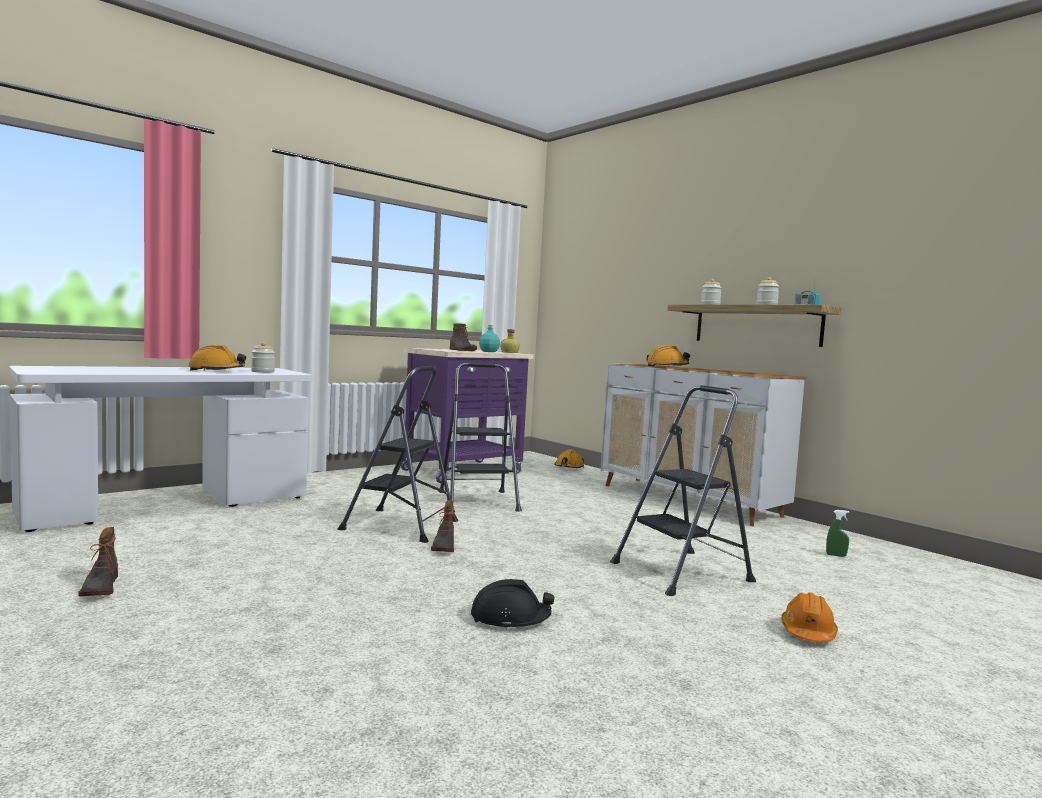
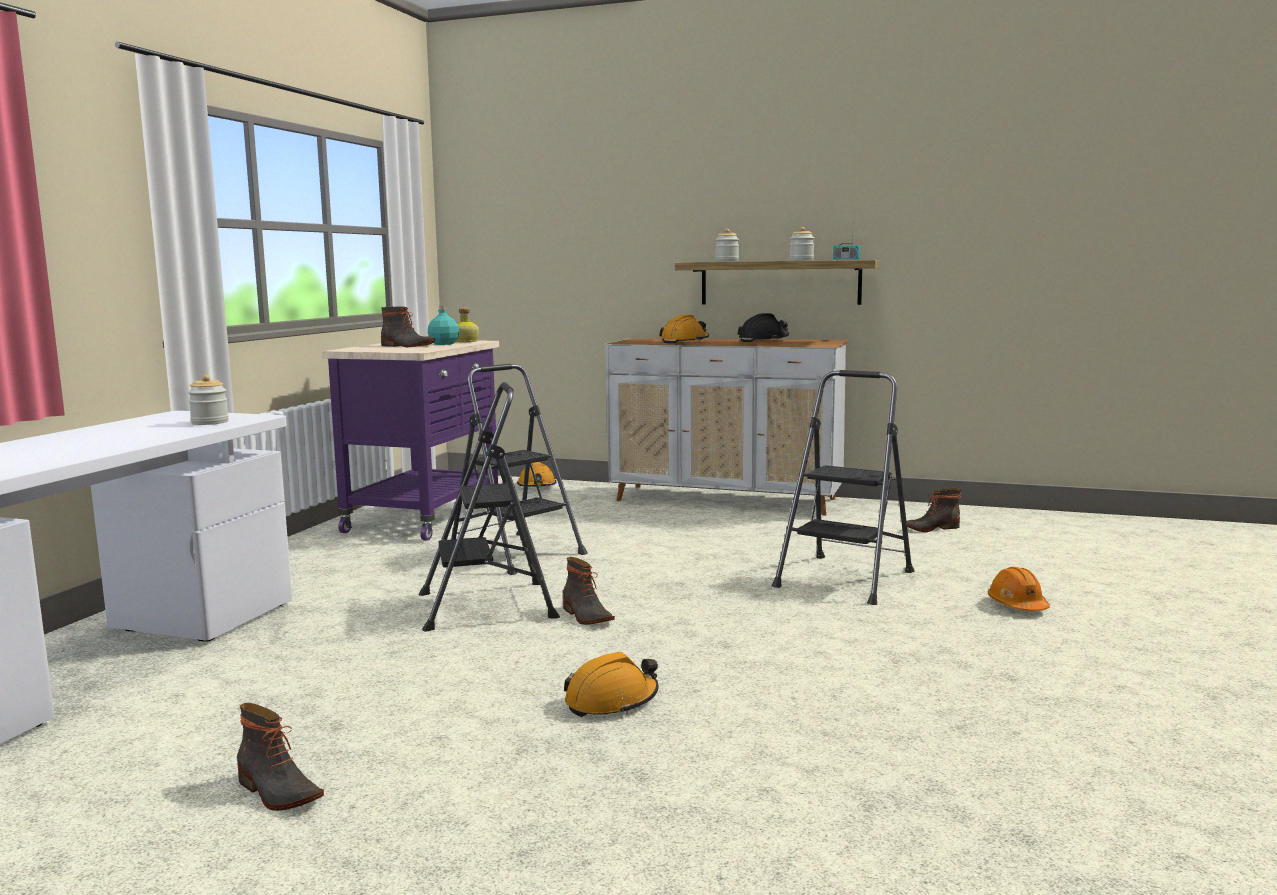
camera: 30 degrees left, 5 degrees up
orange hard hat [188,345,246,371] -> orange hard hat moved to [564,652,659,717]
black hard hat [471,579,554,630] -> black hard hat moved to [737,313,790,342]
green spray bottle [826,510,849,557] -> boot [907,488,961,532]

